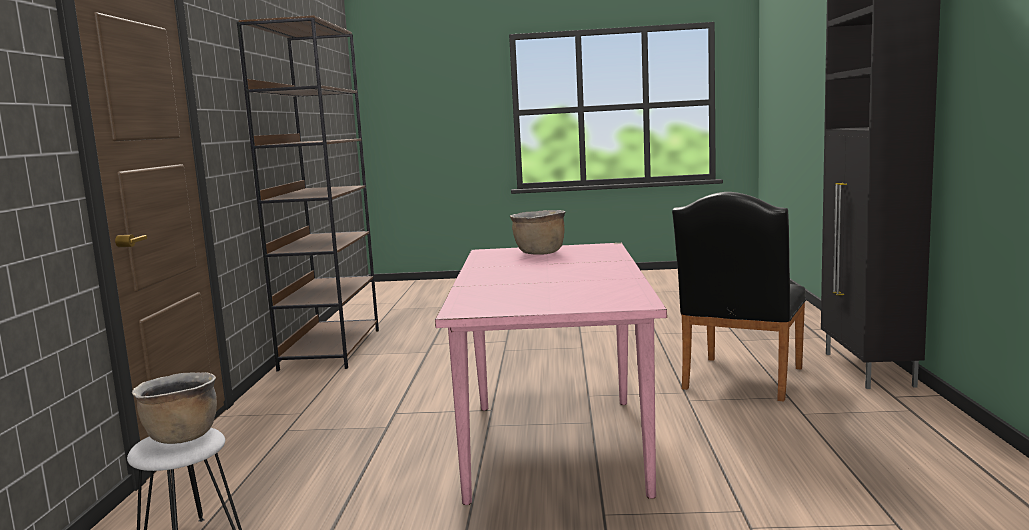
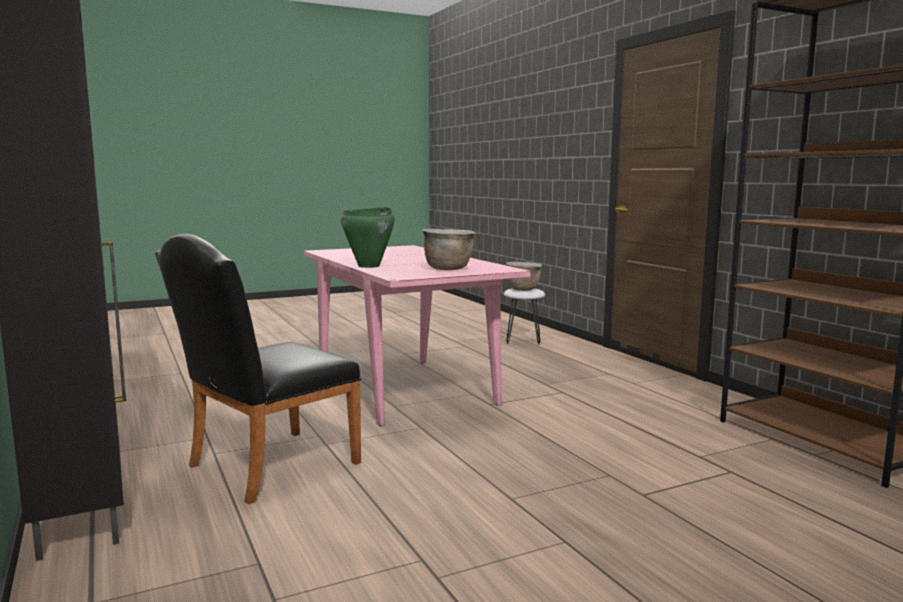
camera: 150 degrees right, 0 degrees up
black chair [672,192,806,401] -> black chair turned 135 degrees counterclockwise [155,234,361,504]
none -> green cooking pot [341,207,395,268]

